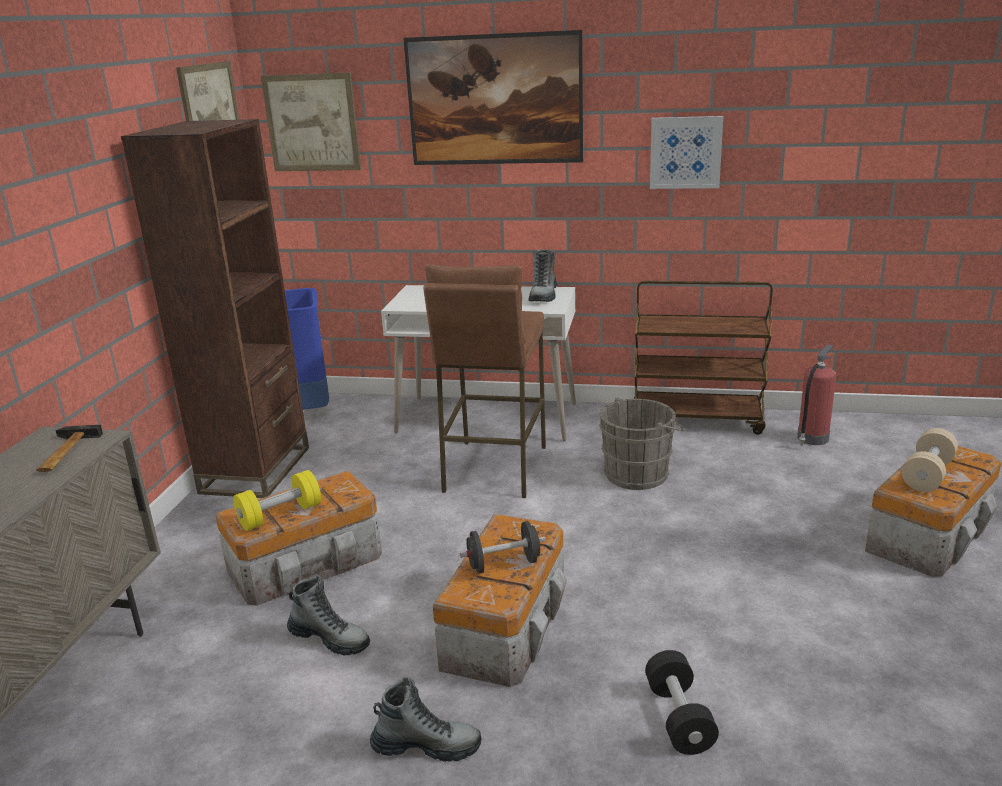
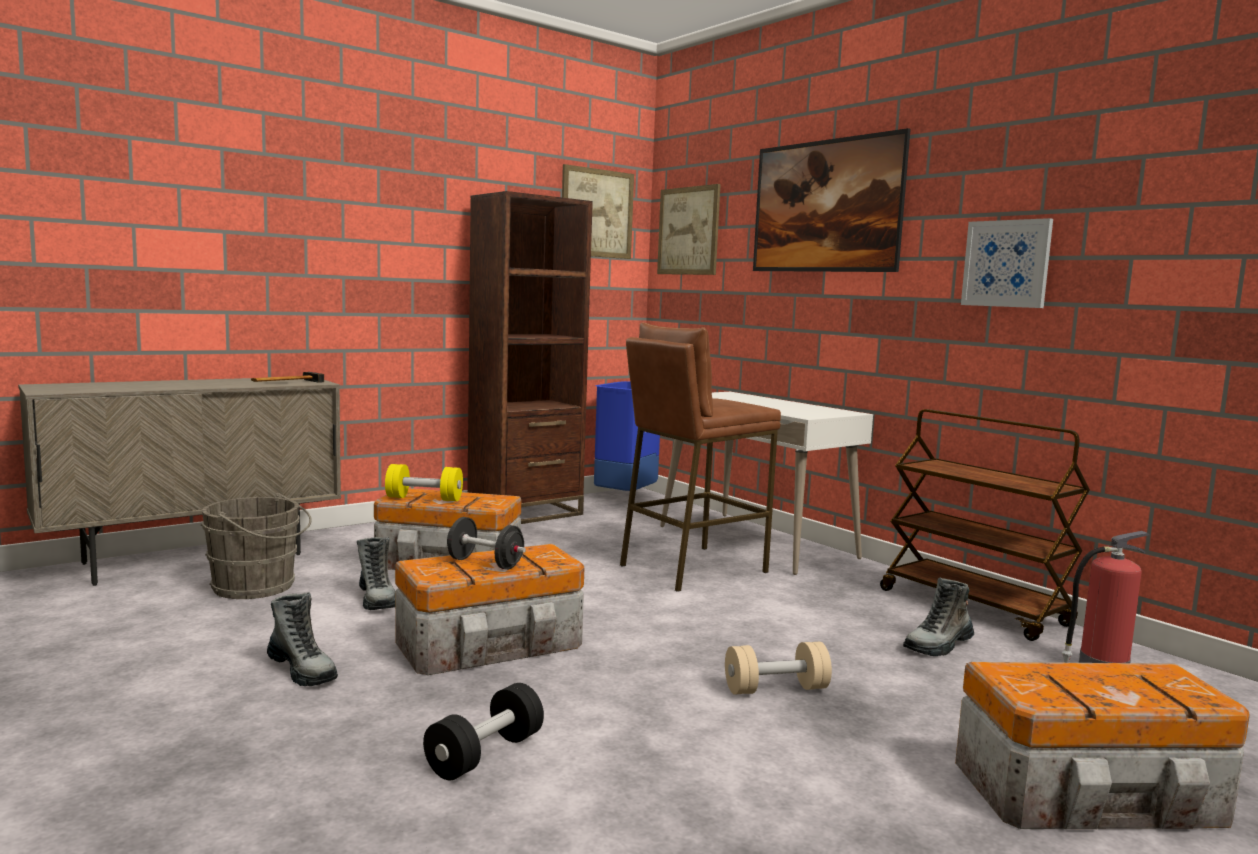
camera: 40 degrees right, 15 degrees down
boot [529,249,558,302] -> boot moved to [903,578,974,656]
grey bucket [599,397,686,490] -> grey bucket moved to [201,493,312,599]
beige dumbbell [902,428,958,492] -> beige dumbbell moved to [725,642,832,695]

